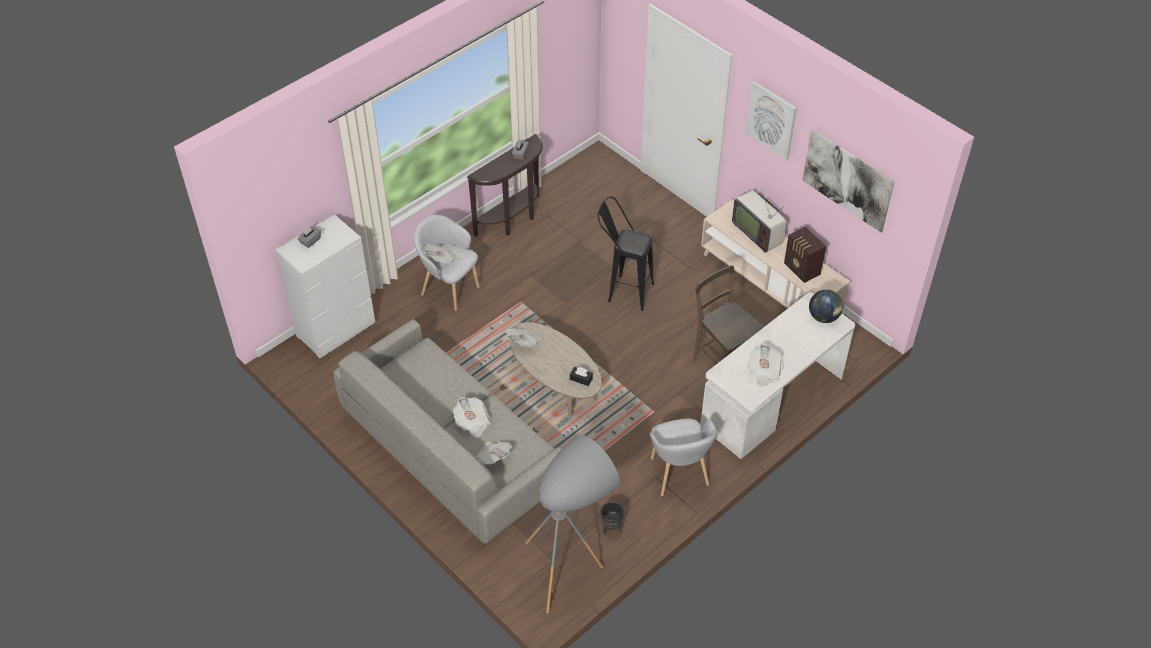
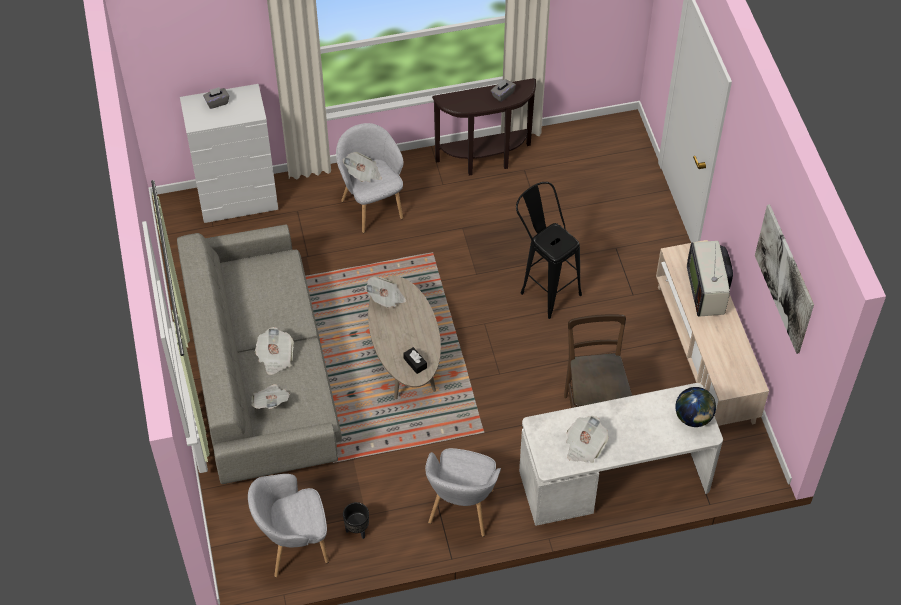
camera: 30 degrees right, 5 degrees up
grey floor lamp [525,435,619,613] -> grey armchair [248,474,329,577]
picture [745,81,797,160] -> none
radio [784,227,826,283] -> none

